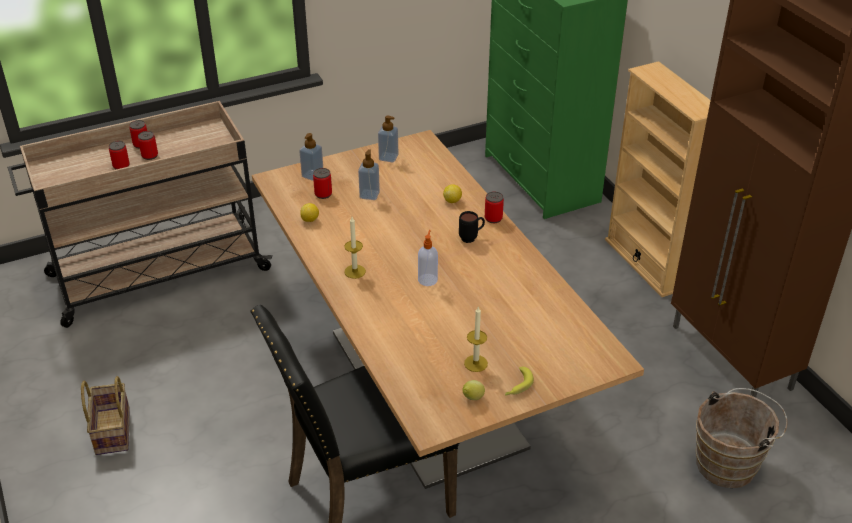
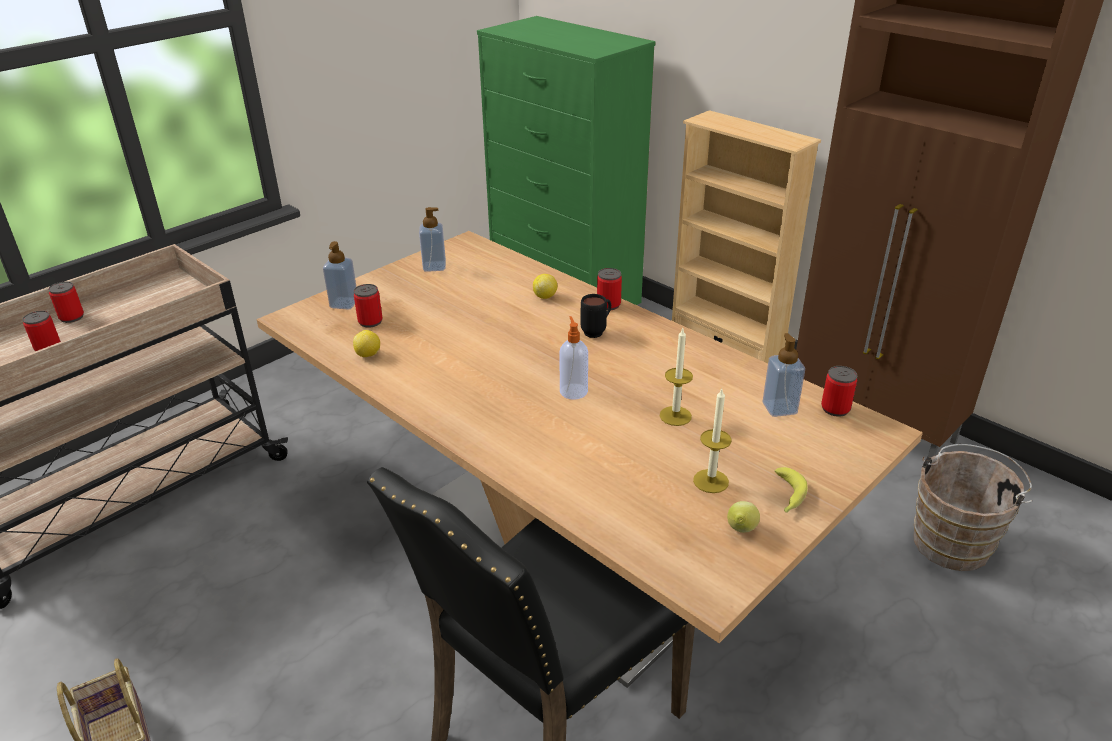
camera: 20 degrees left, 5 degrees down
can [138,131,158,160] -> can moved to [821,366,857,417]
candle [344,217,366,279] -> candle moved to [660,328,693,426]
soap dispenser [358,149,380,200] -> soap dispenser moved to [763,333,805,417]

